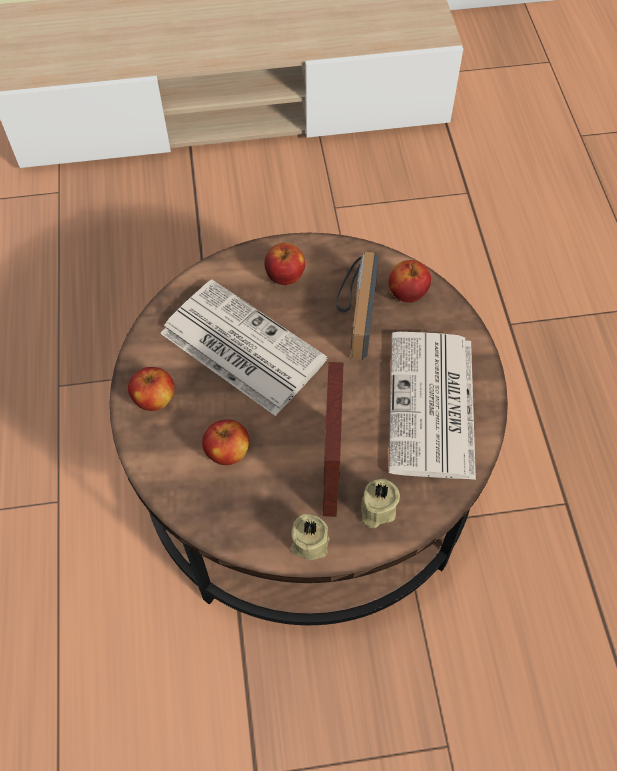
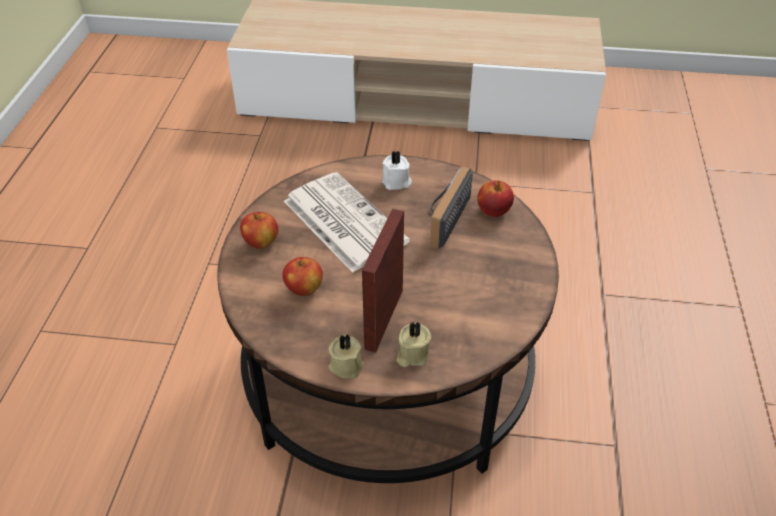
camera: 15 degrees right, 15 degrees down
apple [264,243,305,285] -> white candle [382,150,412,190]
newspaper [389,332,476,480] -> none

